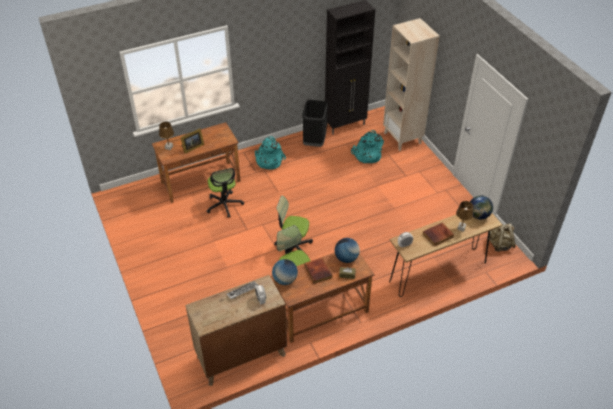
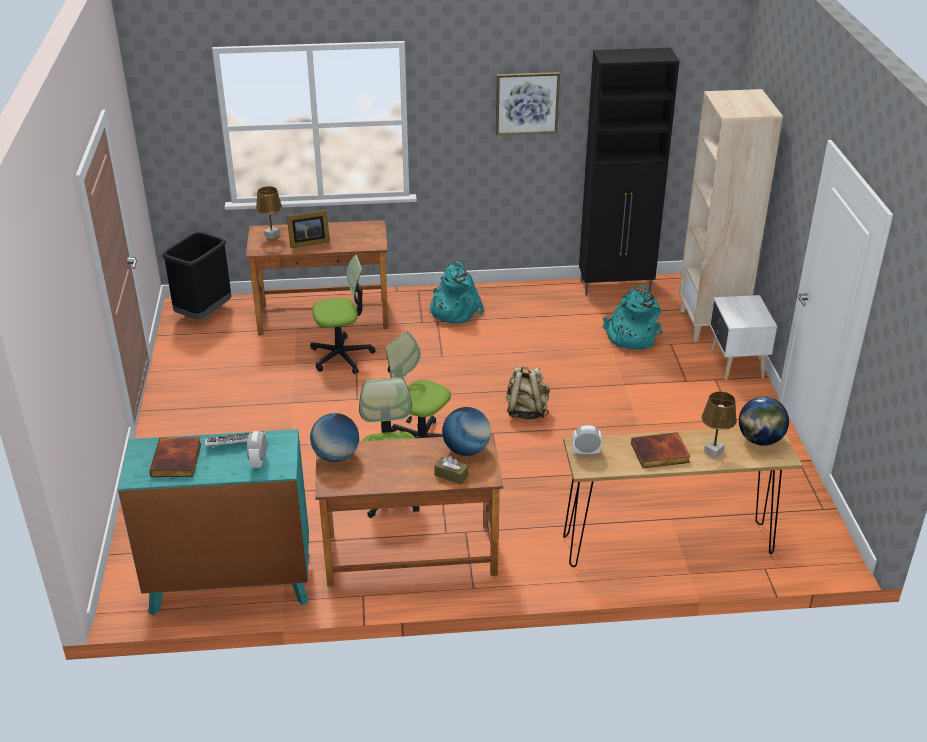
camera: 20 degrees right, 10 degrees down
brown dresser [185,275,287,386] -> turquoise dresser [118,429,309,616]
office chair [207,168,244,218] -> office chair turned 105 degrees counterclockwise [310,255,376,374]
black trash can [302,100,328,147] -> black trash can moved to [162,232,232,320]
book [305,258,333,284] -> book moved to [149,437,201,477]
beige backpack [489,223,516,252] -> beige backpack moved to [505,366,550,419]
none -> picture [496,72,560,135]
none -> white nightstand [710,295,777,380]

